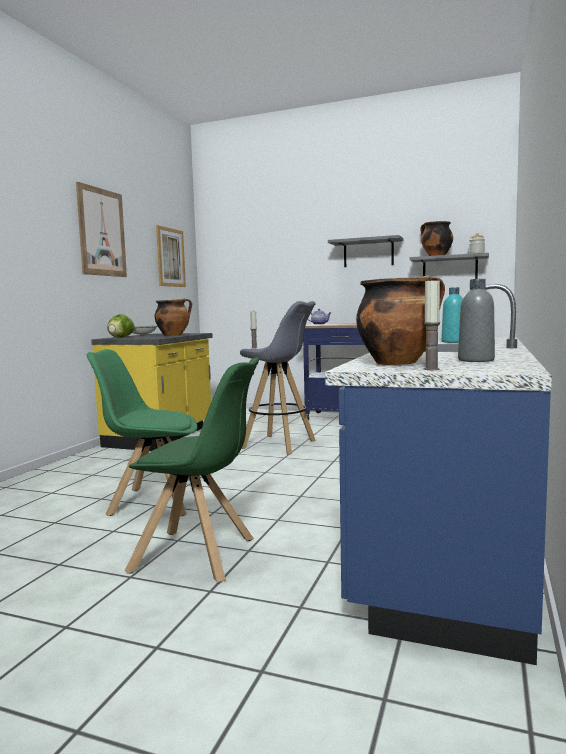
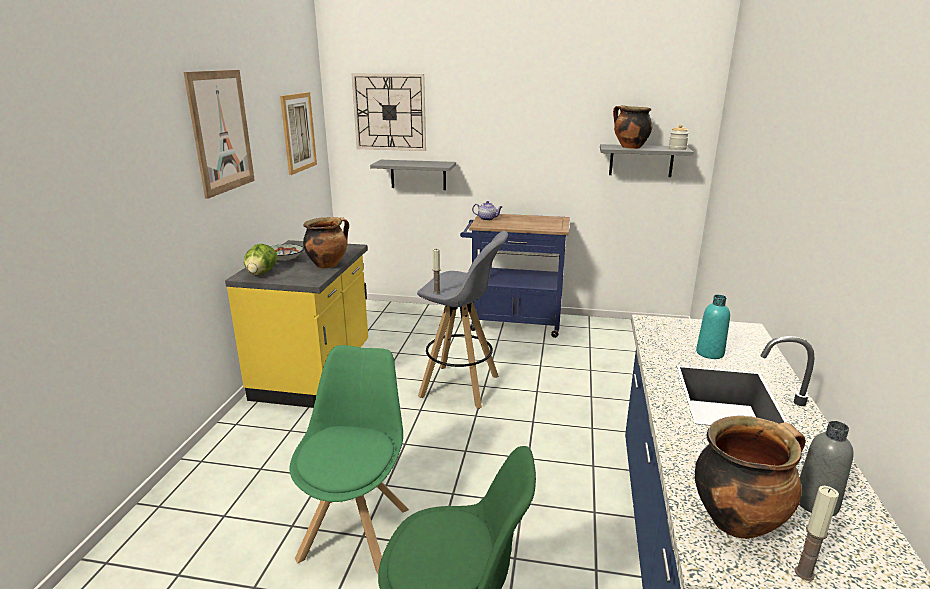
camera: 10 degrees left, 15 degrees up
green chair [87,349,204,516] -> green chair turned 105 degrees clockwise [290,345,409,573]
grey shelf [328,235,403,267] -> grey shelf moved to [370,160,456,190]
none -> wall clock [352,73,426,151]

